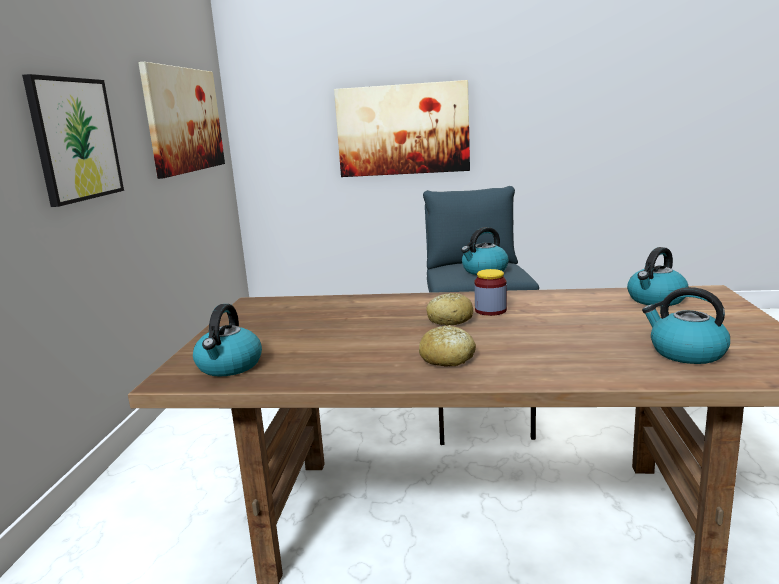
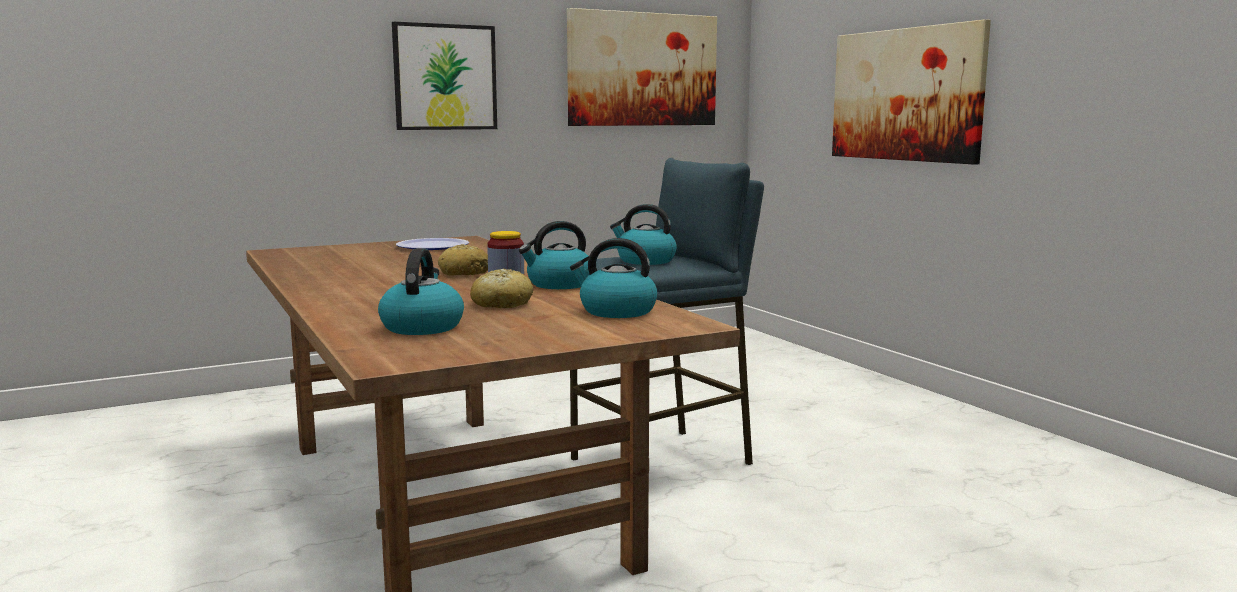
camera: 55 degrees right, 5 degrees down
kettle [193,304,262,376] -> kettle moved to [519,221,590,289]
bread [419,325,476,366] -> bread moved to [470,268,533,308]
none -> plate [396,238,469,250]

